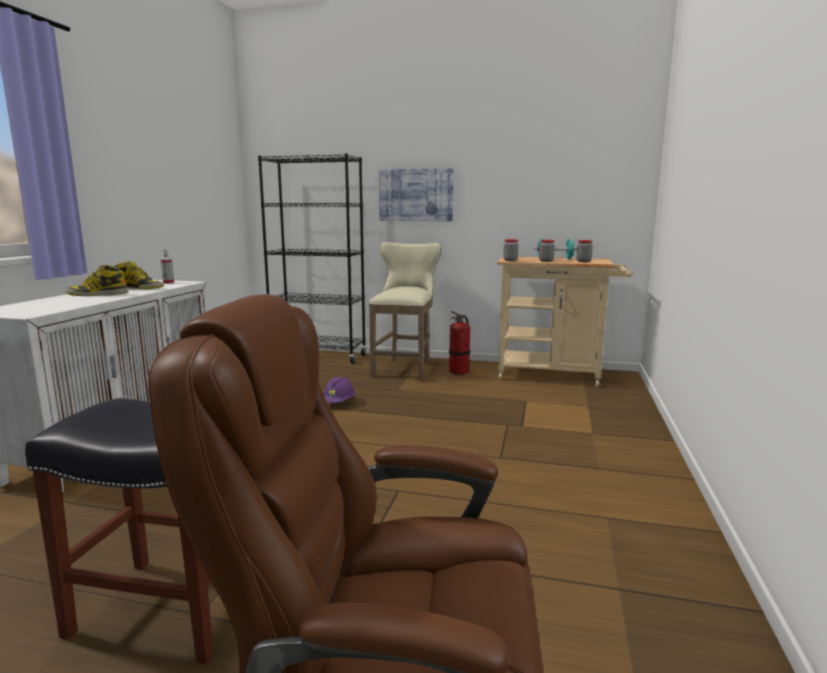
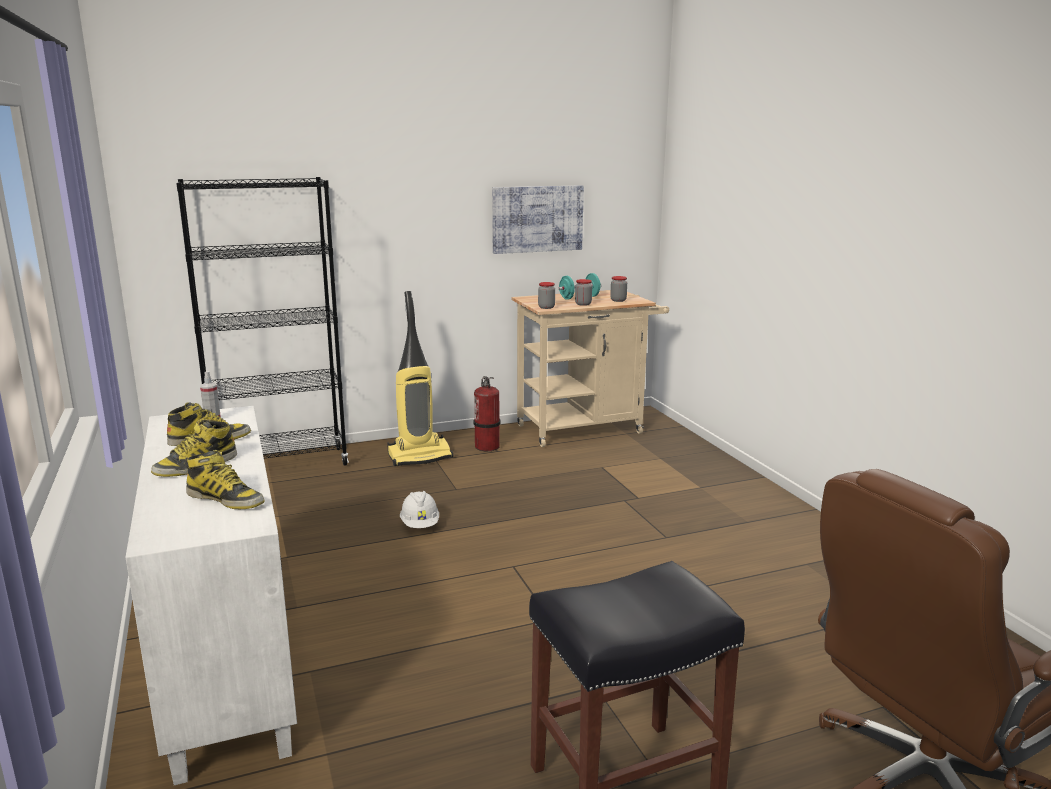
camera: 35 degrees left, 5 degrees up
purple hard hat [324,377,355,403] -> white hard hat [400,491,439,528]
beige stool [369,242,441,381] -> vacuum cleaner [387,291,453,466]
picture [379,168,454,221] -> picture moved to [492,185,584,254]
none -> boot [185,450,264,509]

